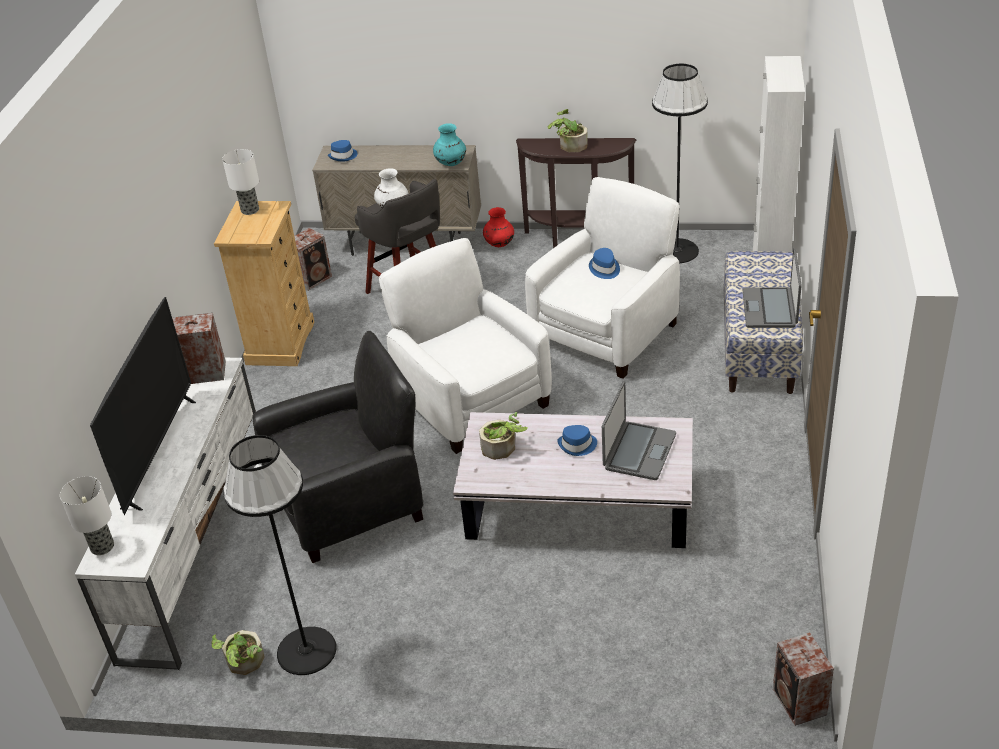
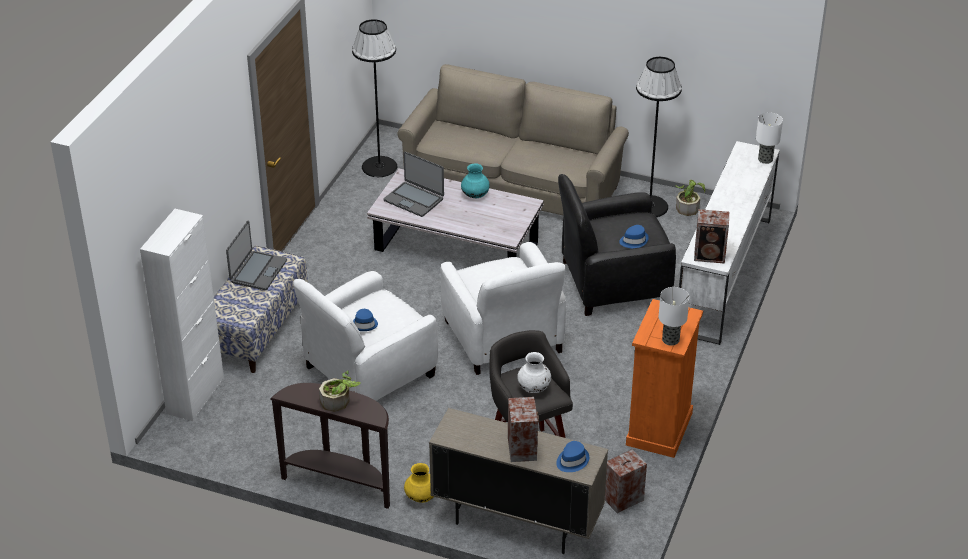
camera: 170 degrees left, 0 degrees up
television [90,297,196,515] -> none
beige dresser [214,201,314,366] -> orange dresser [626,299,703,458]
turquoise vase [433,123,466,166] -> turquoise vase moved to [461,163,490,198]
potted plant [479,412,528,460] -> none
red vase [483,207,514,247] -> yellow vase [404,463,434,503]
blue hat [557,425,597,456] -> blue hat moved to [619,225,649,248]
laptop [602,381,676,480] -> laptop turned 90 degrees counterclockwise [384,151,444,217]
black floor lamp [652,64,708,263] -> black floor lamp moved to [352,19,397,177]
speaker [773,632,834,726] -> speaker moved to [508,397,539,462]
none -> beige sofa [397,64,629,215]

